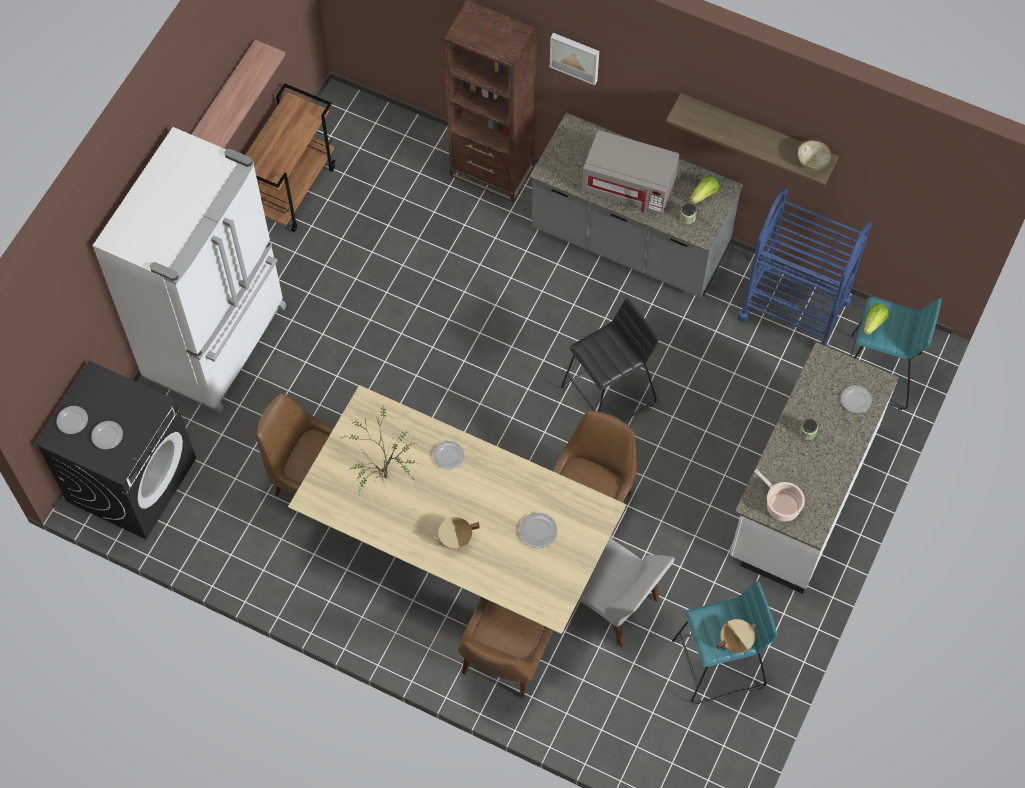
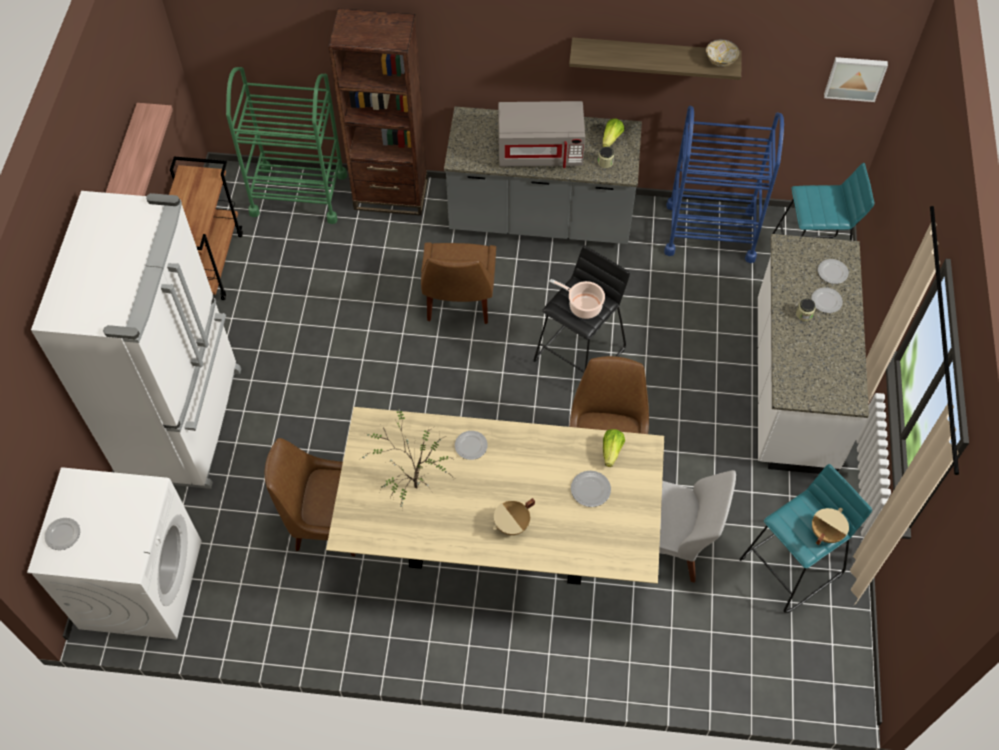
camera: 20 degrees left, 5 degrees down
black washing machine [34,361,196,539] -> white washing machine [27,467,202,639]
plate [91,421,123,449] -> plate moved to [811,287,843,313]
brown chair [458,597,553,698] -> brown chair moved to [421,242,496,324]
picture [550,33,599,85] -> picture moved to [824,57,888,102]
cooking pot [754,469,805,521] -> cooking pot moved to [549,279,605,319]
lettuce [863,303,889,335] -> lettuce moved to [603,429,625,467]
none -> green cart [226,67,347,224]

